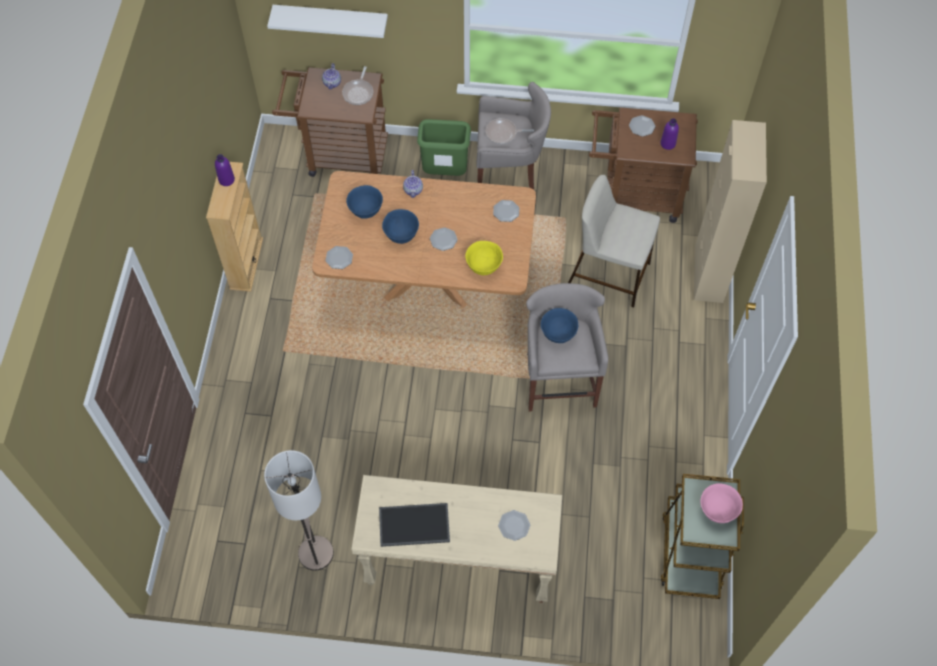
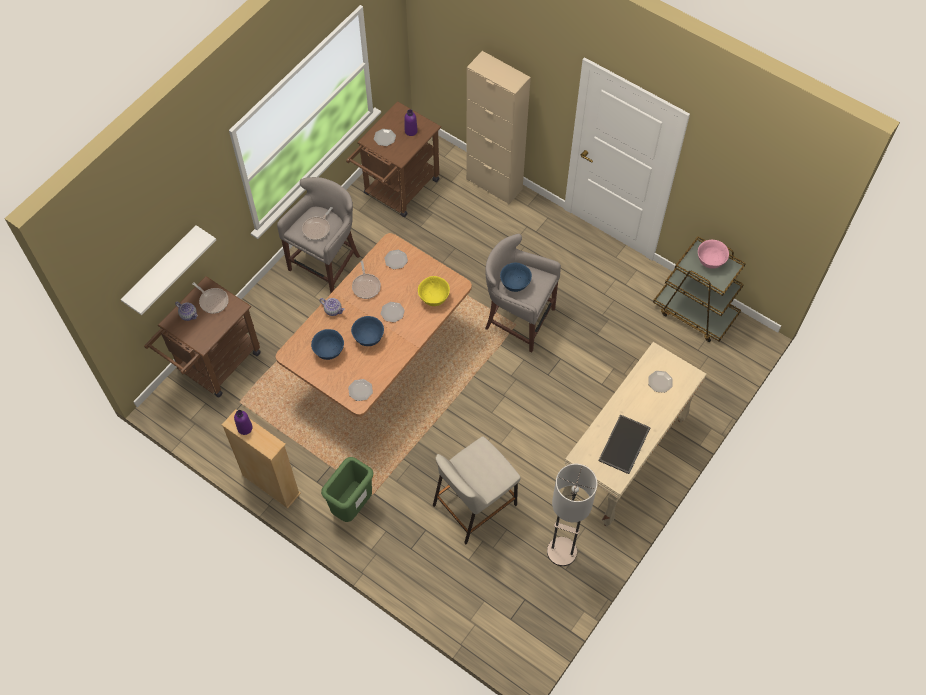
camera: 60 degrees left, 0 degrees up
green trash can [417,119,471,176] -> green trash can moved to [321,457,373,522]
beige stool [568,175,660,307] -> beige stool moved to [433,436,521,544]
none -> frying pan [352,261,381,299]

